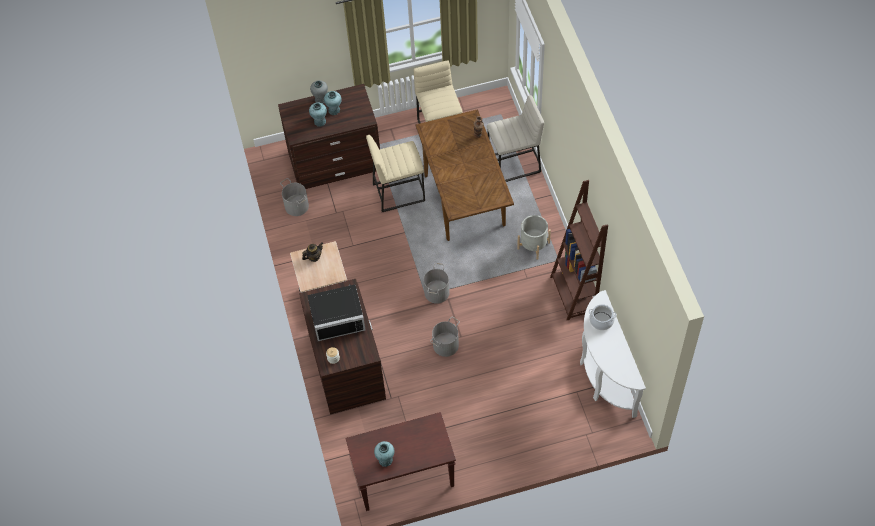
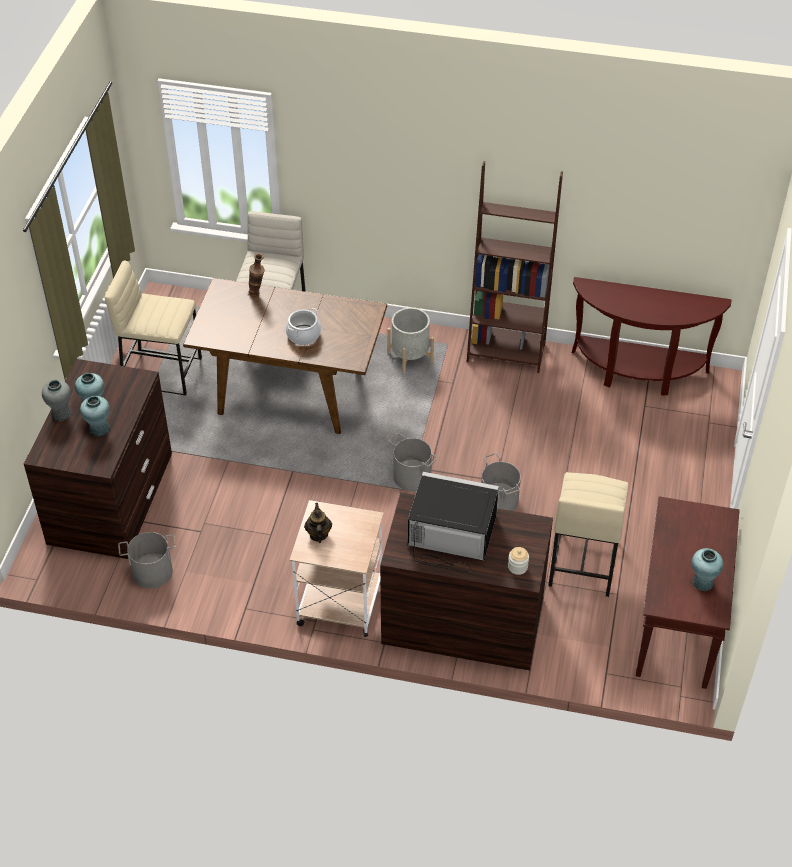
camera: 65 degrees left, 10 degrees down
black microwave [307,284,365,341] -> black microwave turned 90 degrees counterclockwise [408,472,499,572]
beige stool [366,135,425,212] -> beige stool moved to [548,472,628,597]
white console table [580,290,646,418] -> brown console table [572,277,732,396]
cooking pot [589,304,617,330] -> cooking pot moved to [286,308,321,345]

